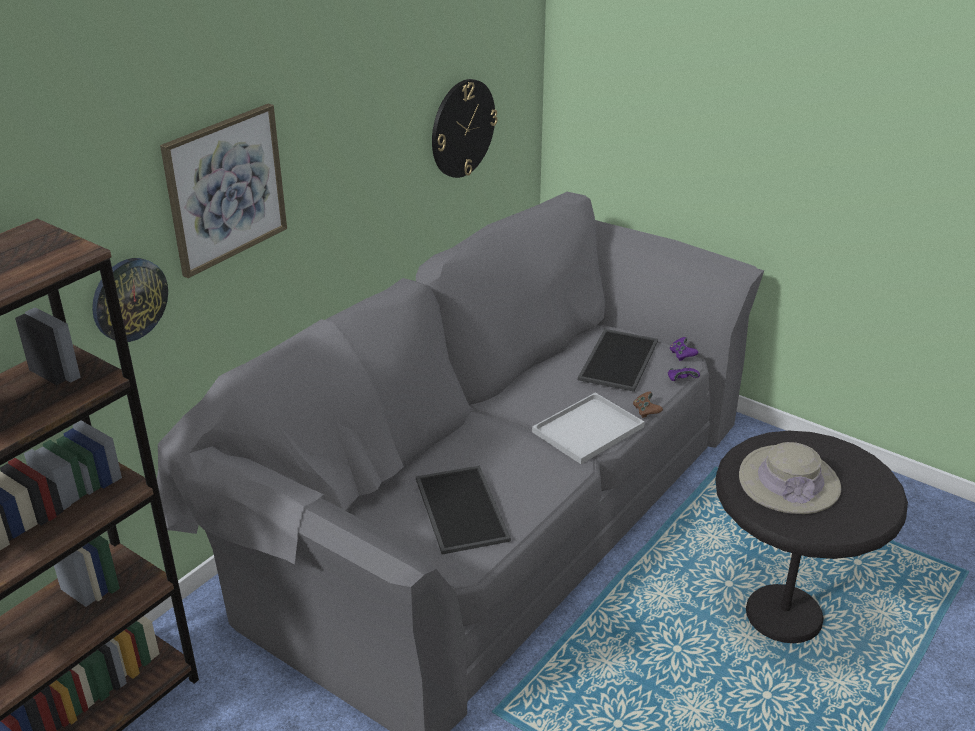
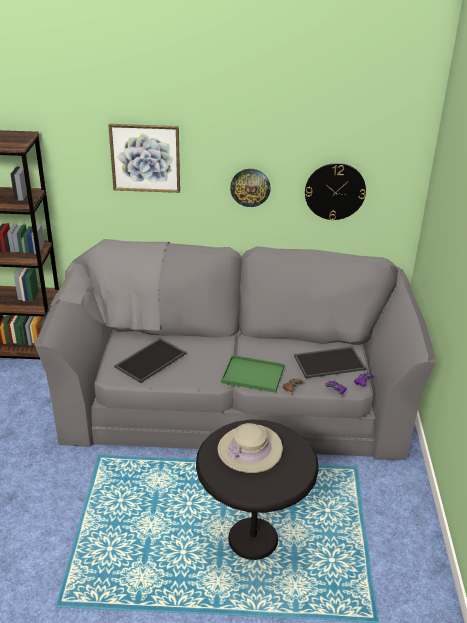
camera: 55 degrees right, 0 degrees up
wall clock [92,258,168,342] -> wall clock moved to [230,169,270,207]
white tray [532,392,645,464] -> green tray [221,355,284,393]

